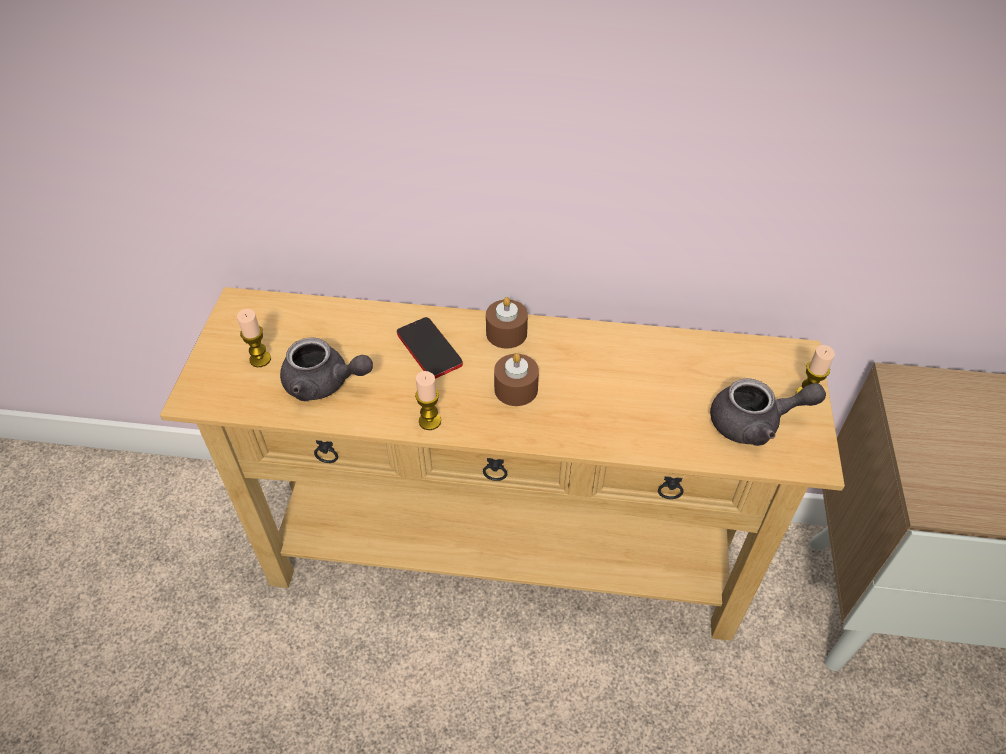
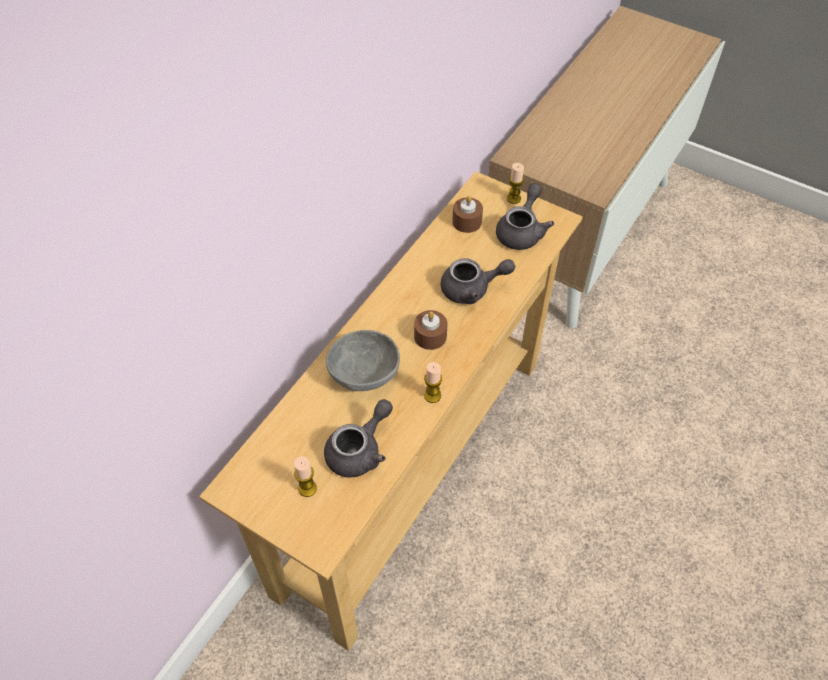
camera: 65 degrees left, 5 degrees up
phone [397,317,463,379] -> grey bowl [326,330,400,391]
brown candle [486,297,528,349] -> brown candle moved to [452,196,483,233]
none -> grey teapot [441,258,515,304]

